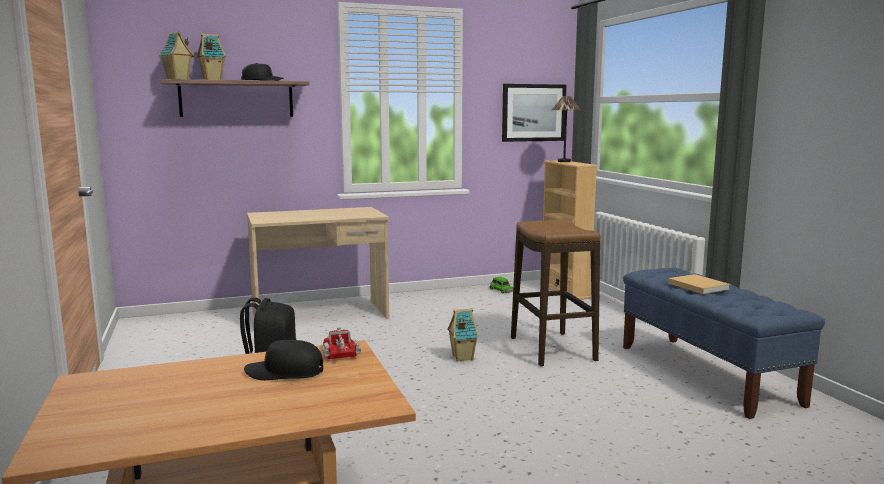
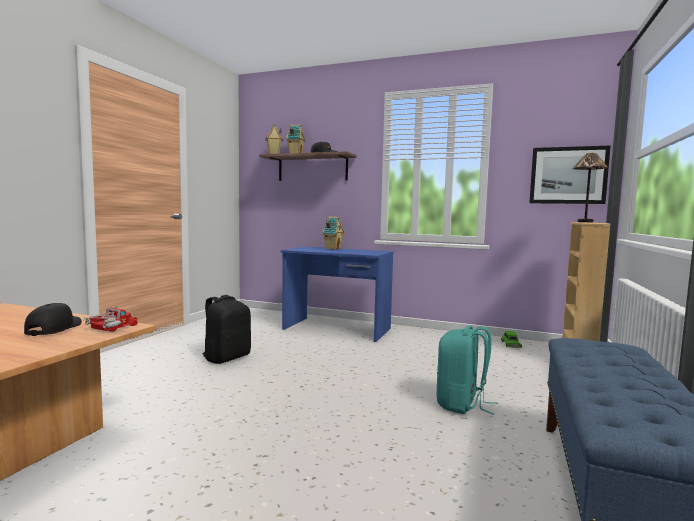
camera: 40 degrees right, 5 degrees down
black cap [244,340,323,380] -> black cap turned 45 degrees clockwise [24,303,82,336]
beige desk [247,207,389,319] -> blue desk [281,247,394,342]
toy house [447,308,479,362] -> toy house moved to [322,217,345,250]
stool [511,220,600,367] -> turquoise backpack [436,326,498,415]
beige book [668,274,731,294] -> none

